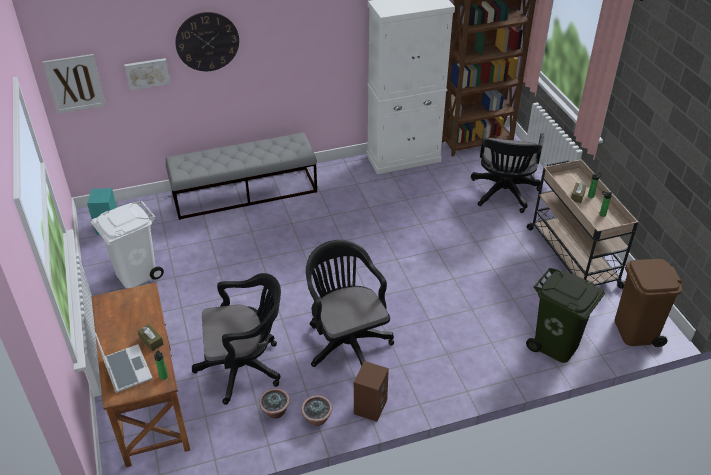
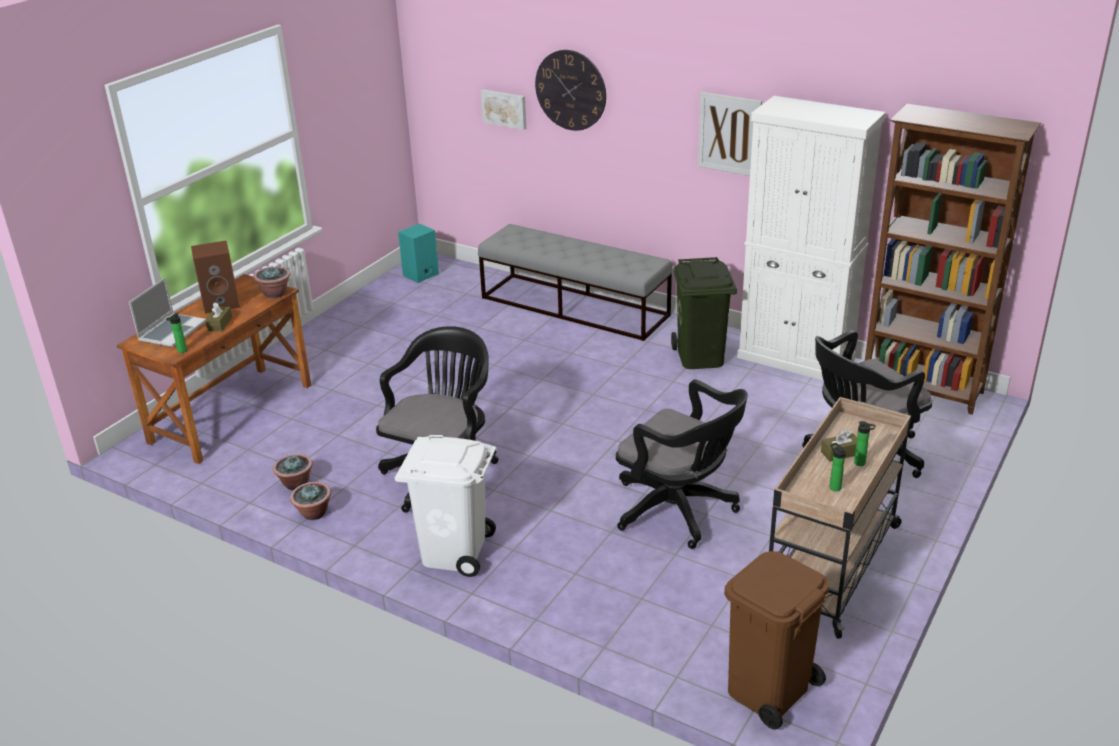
camera: 50 degrees right, 10 degrees down
picture [42,54,106,114] -> picture moved to [698,92,762,176]
white trash can [91,201,164,288] -> white trash can moved to [395,435,497,577]
black office chair [192,273,281,405] -> black office chair moved to [616,380,748,549]
brown speaker [354,361,389,422] -> brown speaker moved to [191,240,240,314]
green trash can [526,268,605,363] -> green trash can moved to [671,257,737,369]
none -> potted plant [253,267,291,298]

